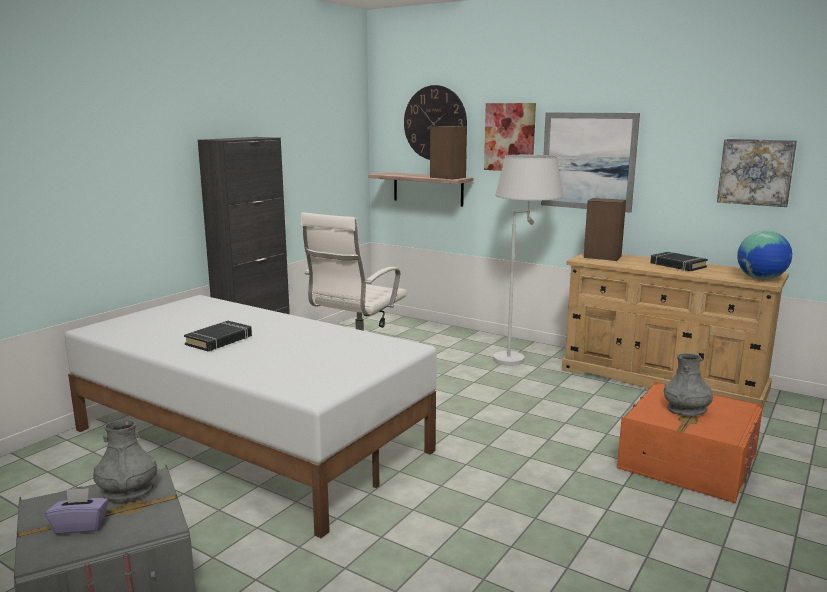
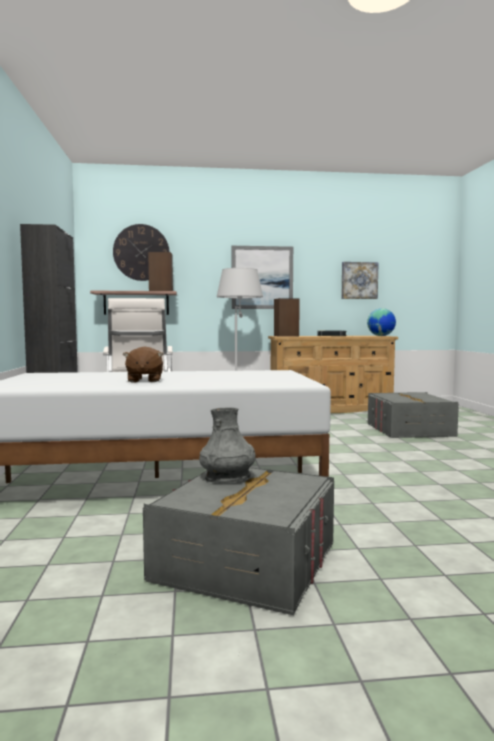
camera: 40 degrees left, 10 degrees down
purple tissue box [45,488,108,534] -> none
black book [184,321,252,352] -> brown plush toy [123,347,163,382]
picture [484,103,536,171] -> none
orange storage box [617,382,763,503] -> grey storage box [368,392,459,438]
grey vase [664,353,713,416] -> none

